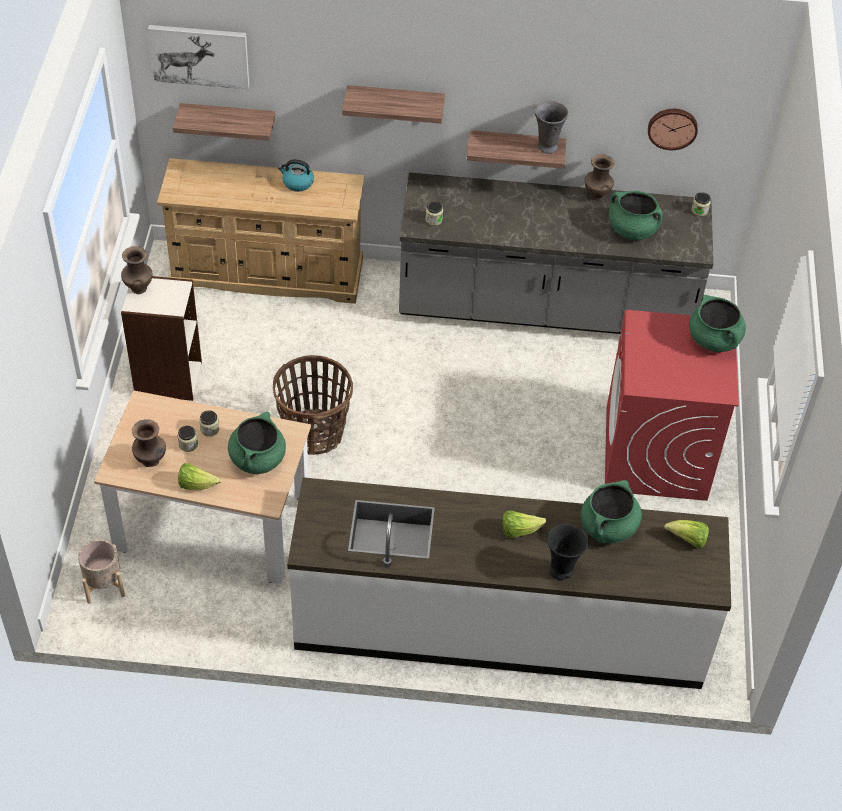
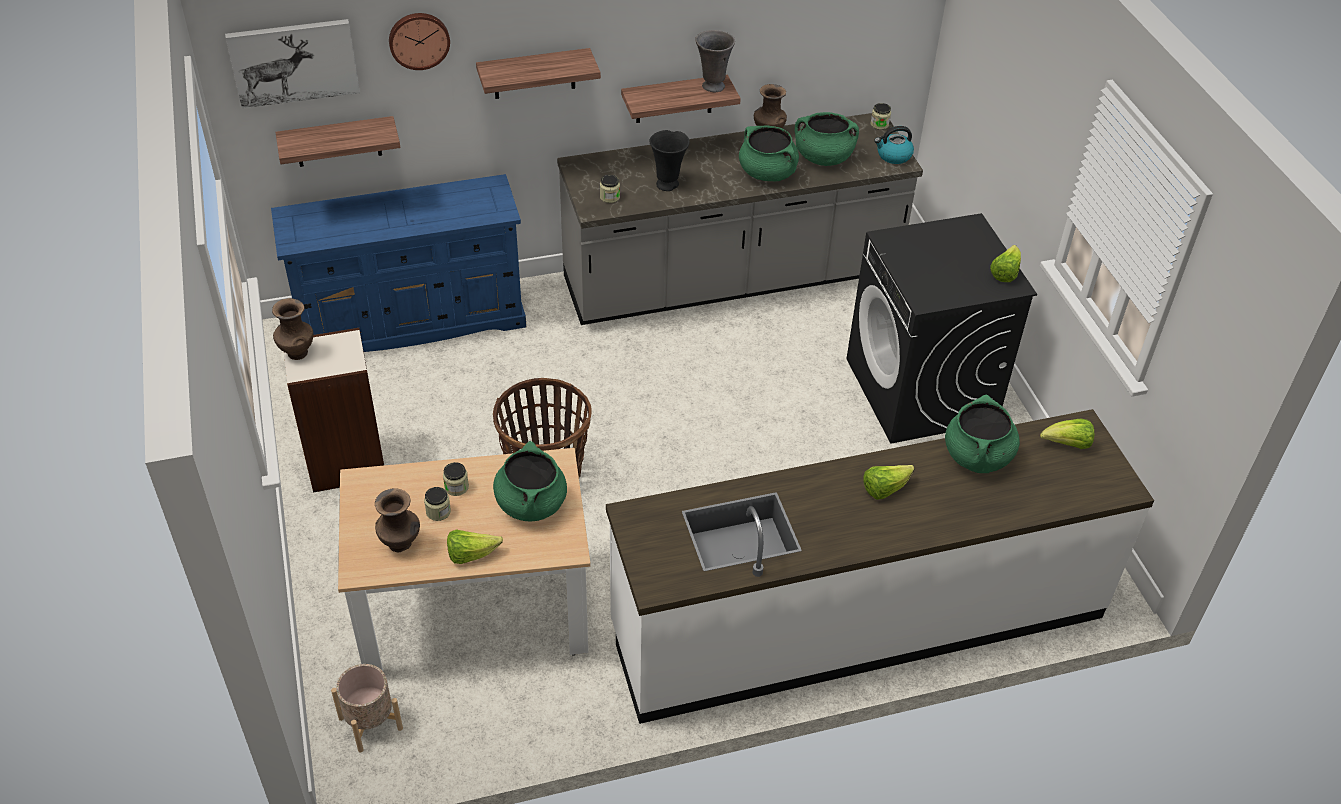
camera: 20 degrees left, 5 degrees down
beige dresser [157,158,364,304] -> blue dresser [271,174,526,352]
kettle [278,159,314,192] -> kettle moved to [874,126,914,164]
black vase [547,524,589,580] -> black vase moved to [649,130,690,191]
red washing machine [605,310,739,501] -> black washing machine [846,213,1037,444]
wall clock [648,109,698,150] -> wall clock moved to [389,13,450,70]
green cooking pot [689,295,746,352] -> green cooking pot moved to [739,126,799,181]
none -> lettuce [990,245,1021,282]

